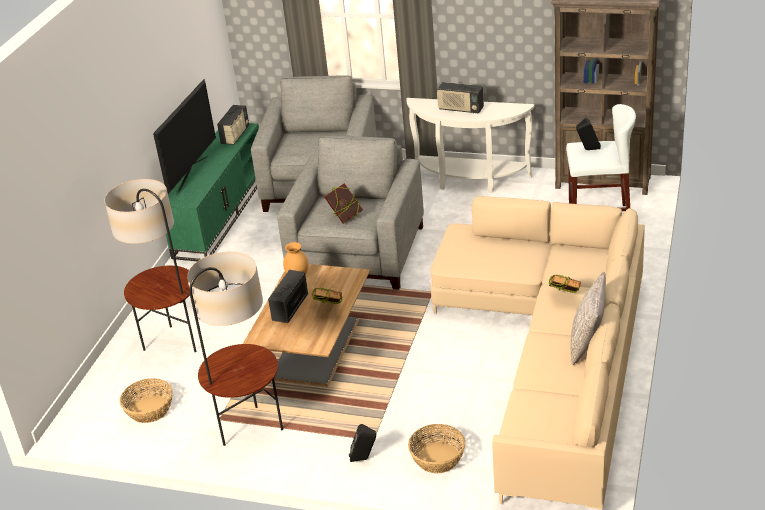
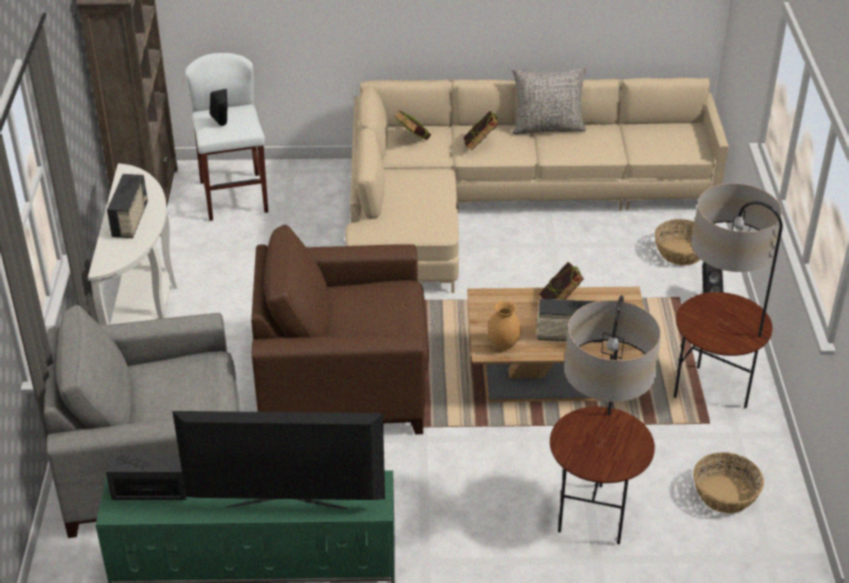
camera: 110 degrees left, 5 degrees up
grey armchair [277,136,424,290] -> brown armchair [251,224,429,435]
book [324,183,363,224] -> book moved to [394,110,431,140]

